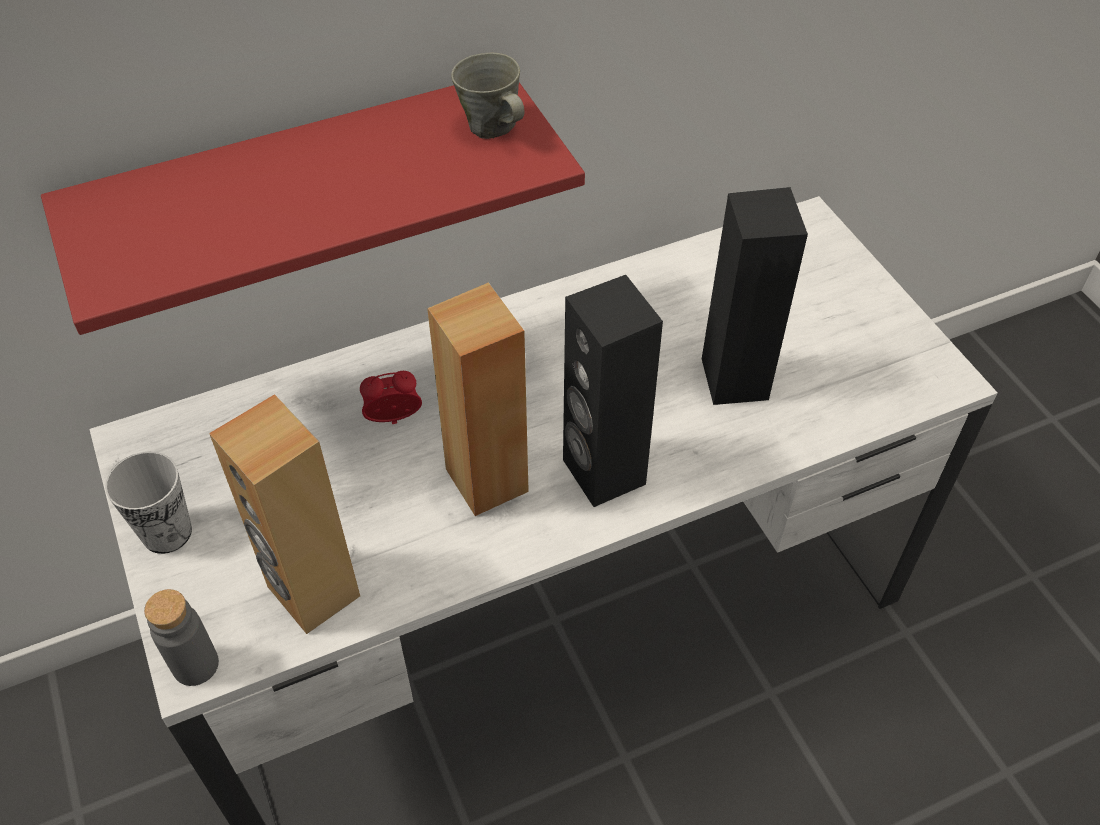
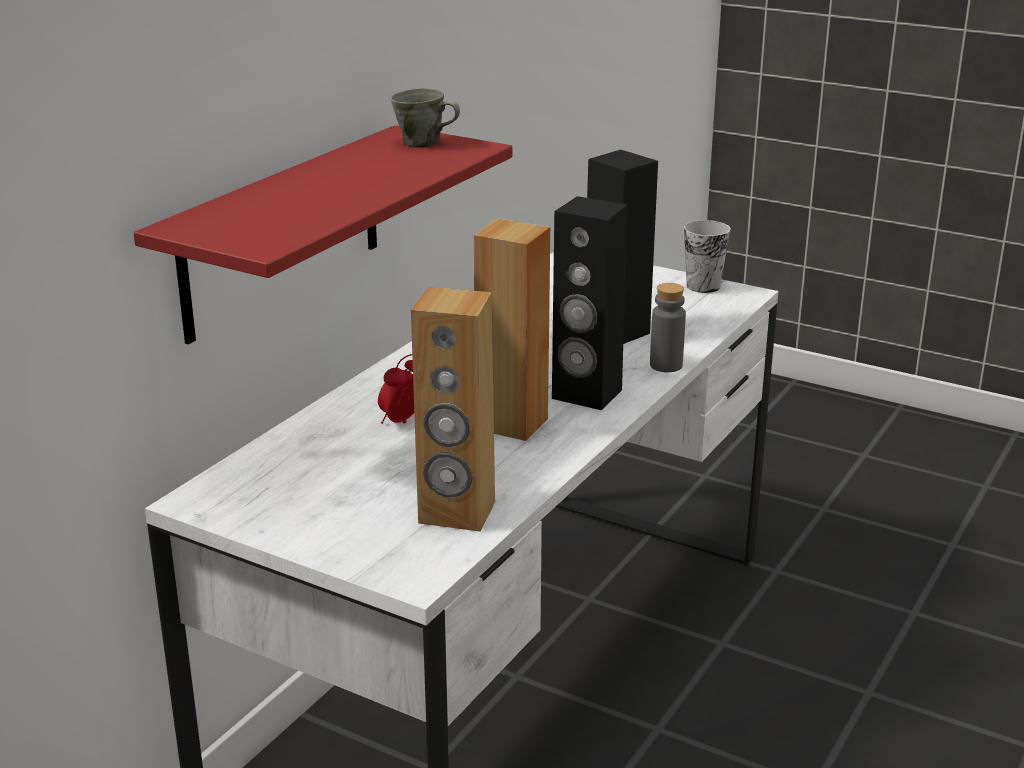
camera: 35 degrees left, 25 degrees down
cup [105,452,192,554] -> cup moved to [684,220,731,293]
grey bottle [144,589,219,686] -> grey bottle moved to [650,283,686,372]

